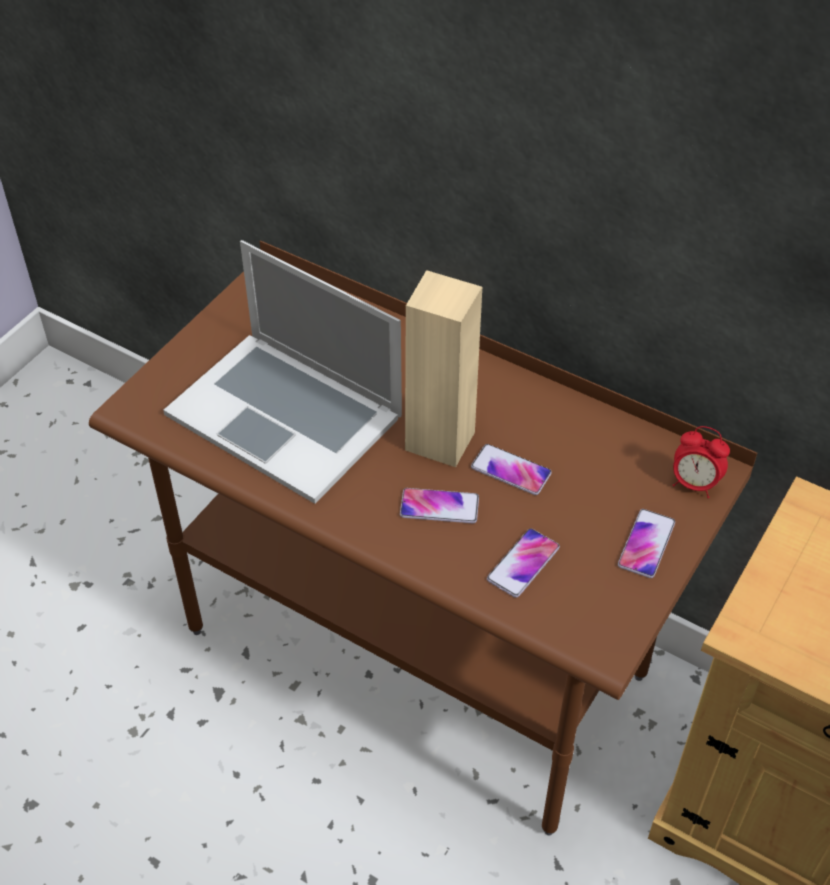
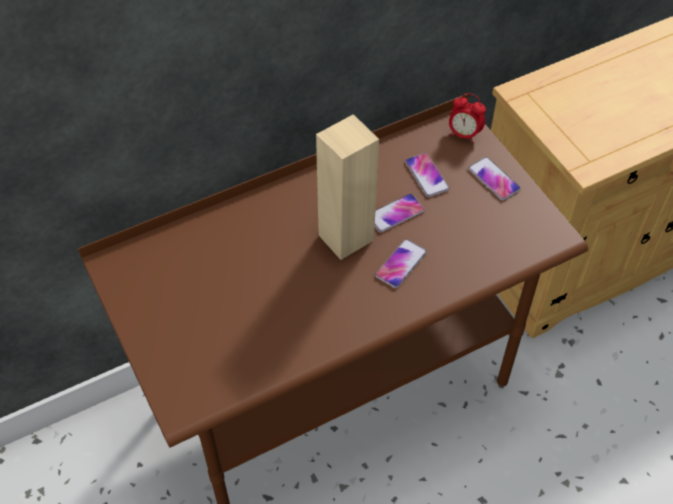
camera: 60 degrees left, 5 degrees up
laptop [163,240,402,504] -> none
phone [487,528,560,598] -> phone moved to [405,153,449,197]
alarm clock [673,426,730,498] -> alarm clock turned 60 degrees clockwise [449,93,486,144]

